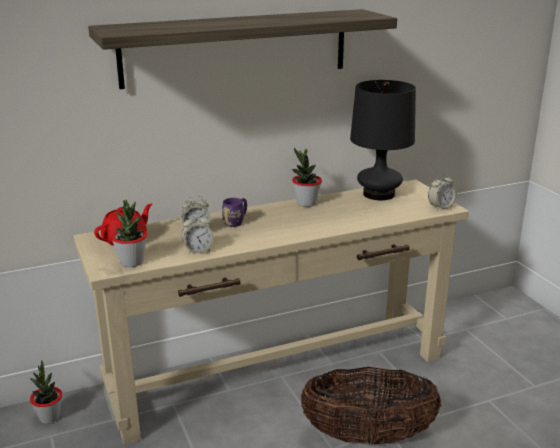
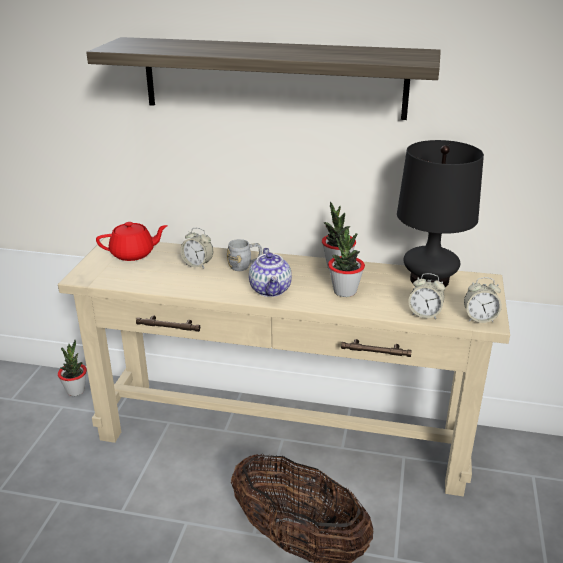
camera: 35 degrees right, 5 degrees up
potted plant [111,200,147,267] -> potted plant moved to [328,229,365,297]
alarm clock [182,212,214,254] -> alarm clock moved to [408,273,445,319]
purple mug [222,198,247,227] -> grey mug [227,239,262,271]
none -> teapot [249,248,292,297]

